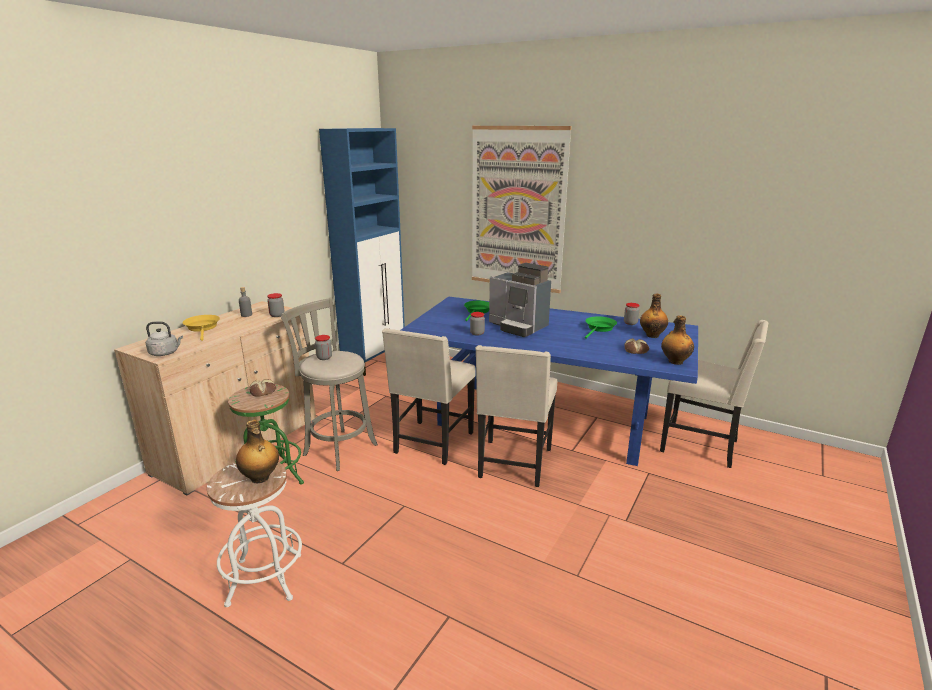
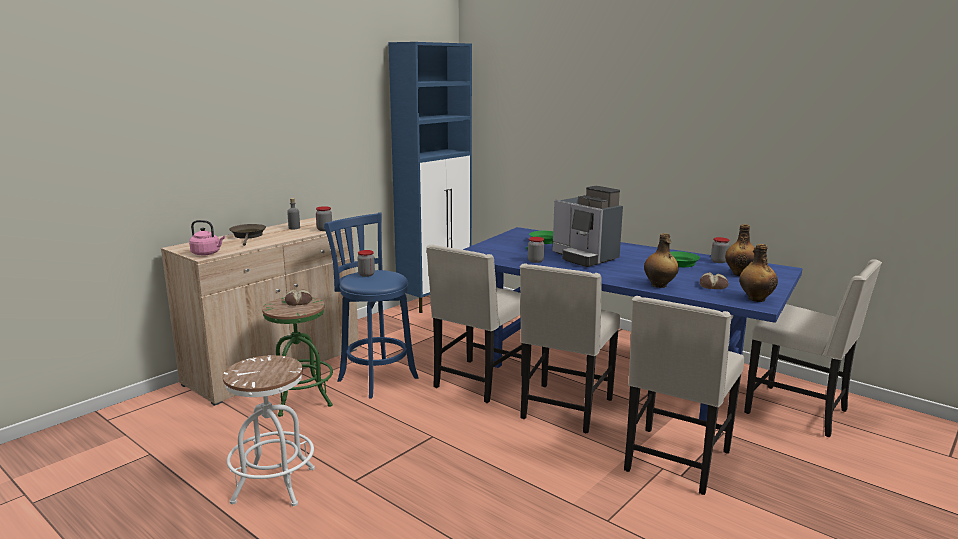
camera: 10 degrees right, 5 degrees down
grey kettle [146,321,183,356] -> pink kettle [189,220,225,255]
yellow frying pan [183,315,220,341] -> brown frying pan [229,224,266,246]
bottle [236,420,279,483] -> bottle moved to [644,233,679,288]
grey stool [281,297,378,471] -> blue stool [324,212,419,398]
picture [472,126,572,293] -> none
none -> beige chair [624,296,744,495]

